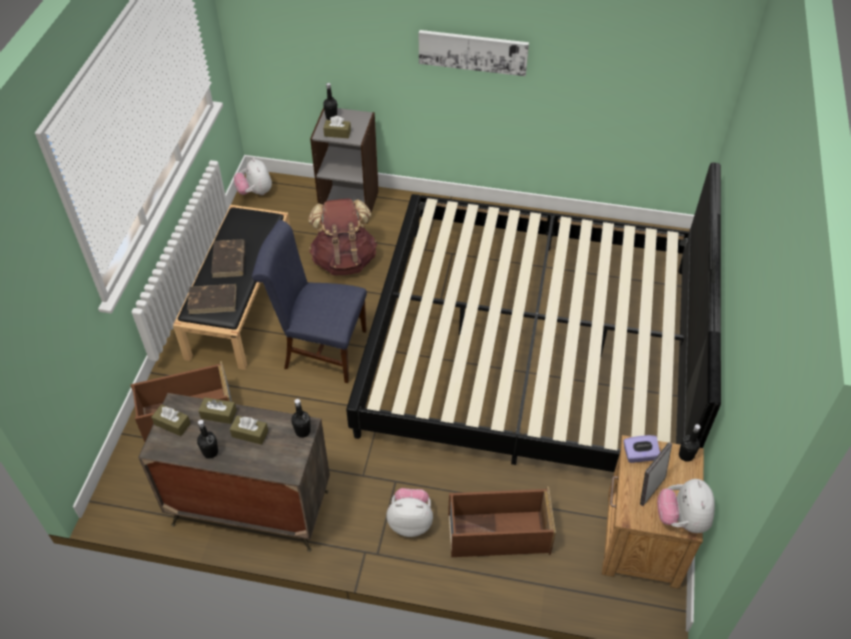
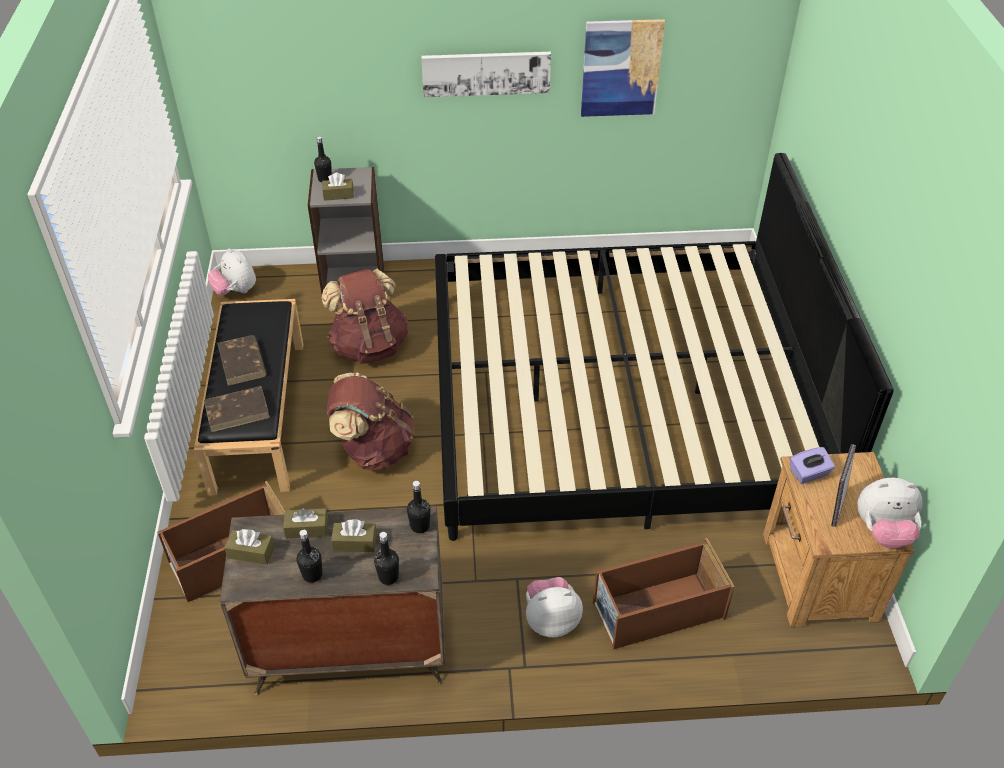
camera: 15 degrees left, 5 degrees down
blue chair [252,220,367,383] -> brown backpack [327,373,414,470]
plush toy [657,479,715,533] -> plush toy turned 75 degrees counterclockwise [857,478,922,548]
black bottle [679,424,700,462] -> black bottle moved to [374,532,399,585]
none -> picture [581,19,665,117]

